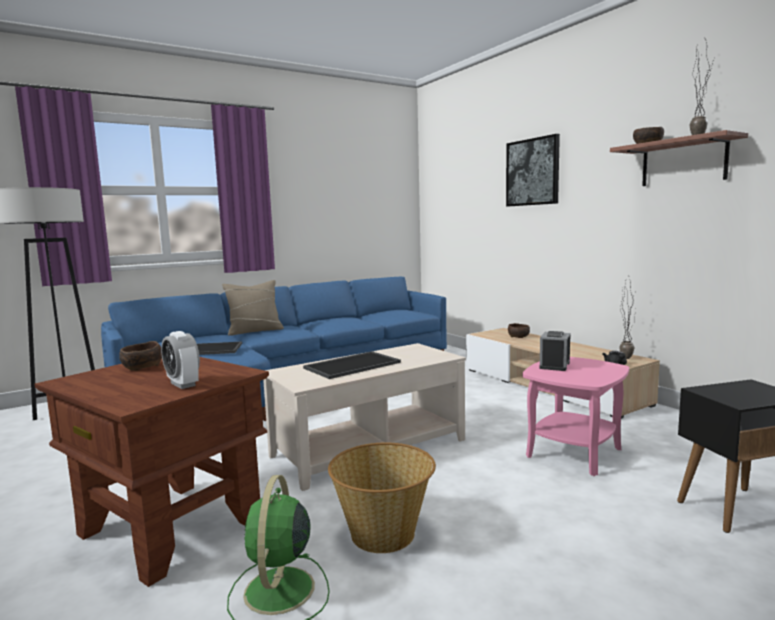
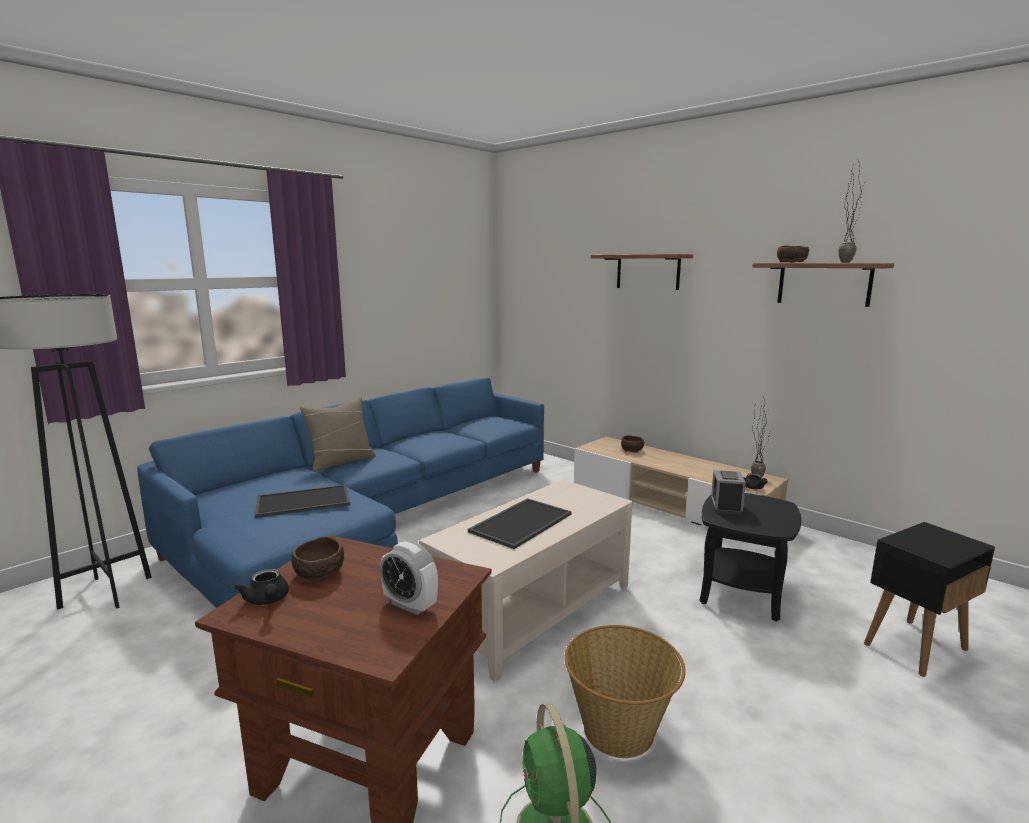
camera: 15 degrees left, 5 degrees up
picture [506,134,560,206] -> shelf [591,254,693,290]
pink side table [522,357,629,476] -> black side table [700,493,801,622]
none -> black teapot [234,569,289,605]

